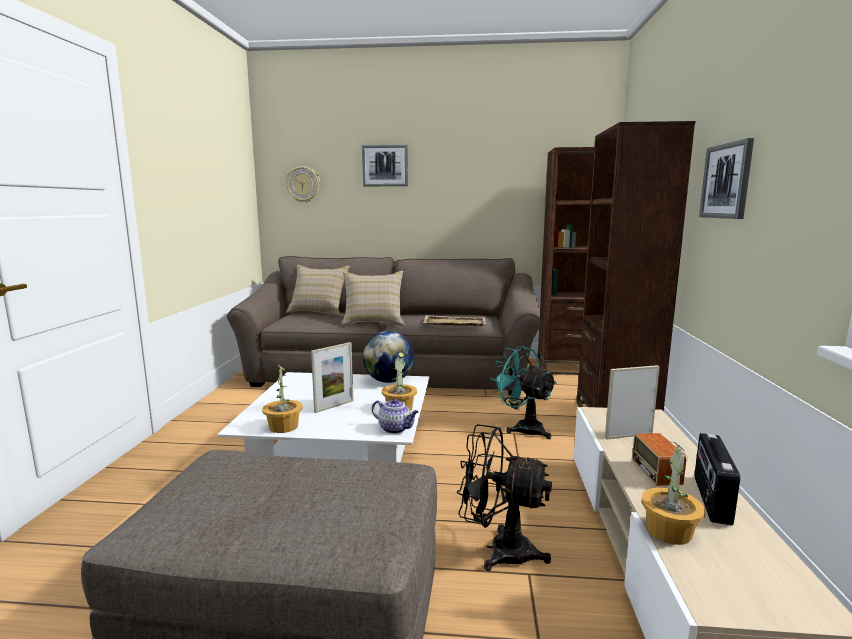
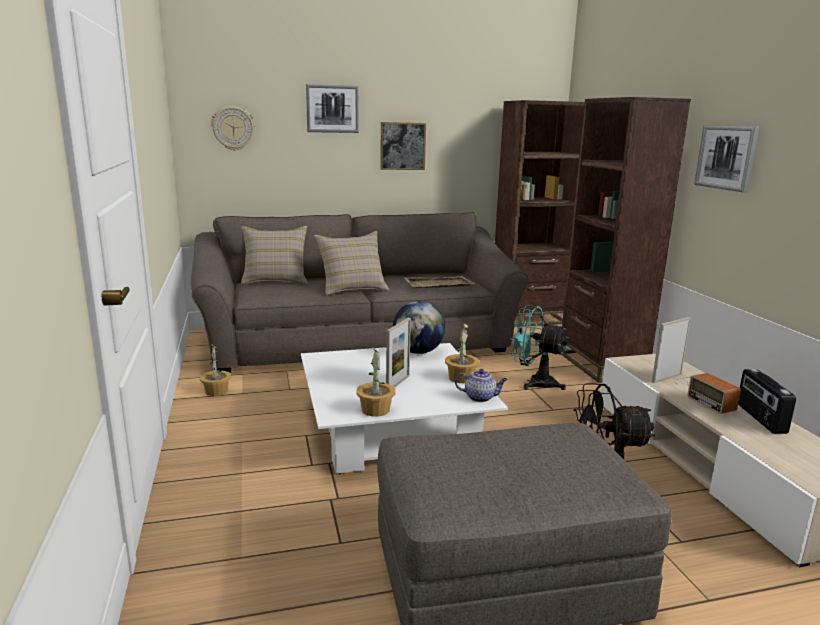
camera: 20 degrees left, 5 degrees up
potted plant [641,440,705,545] -> potted plant moved to [200,344,231,396]
none -> picture [380,122,426,170]

